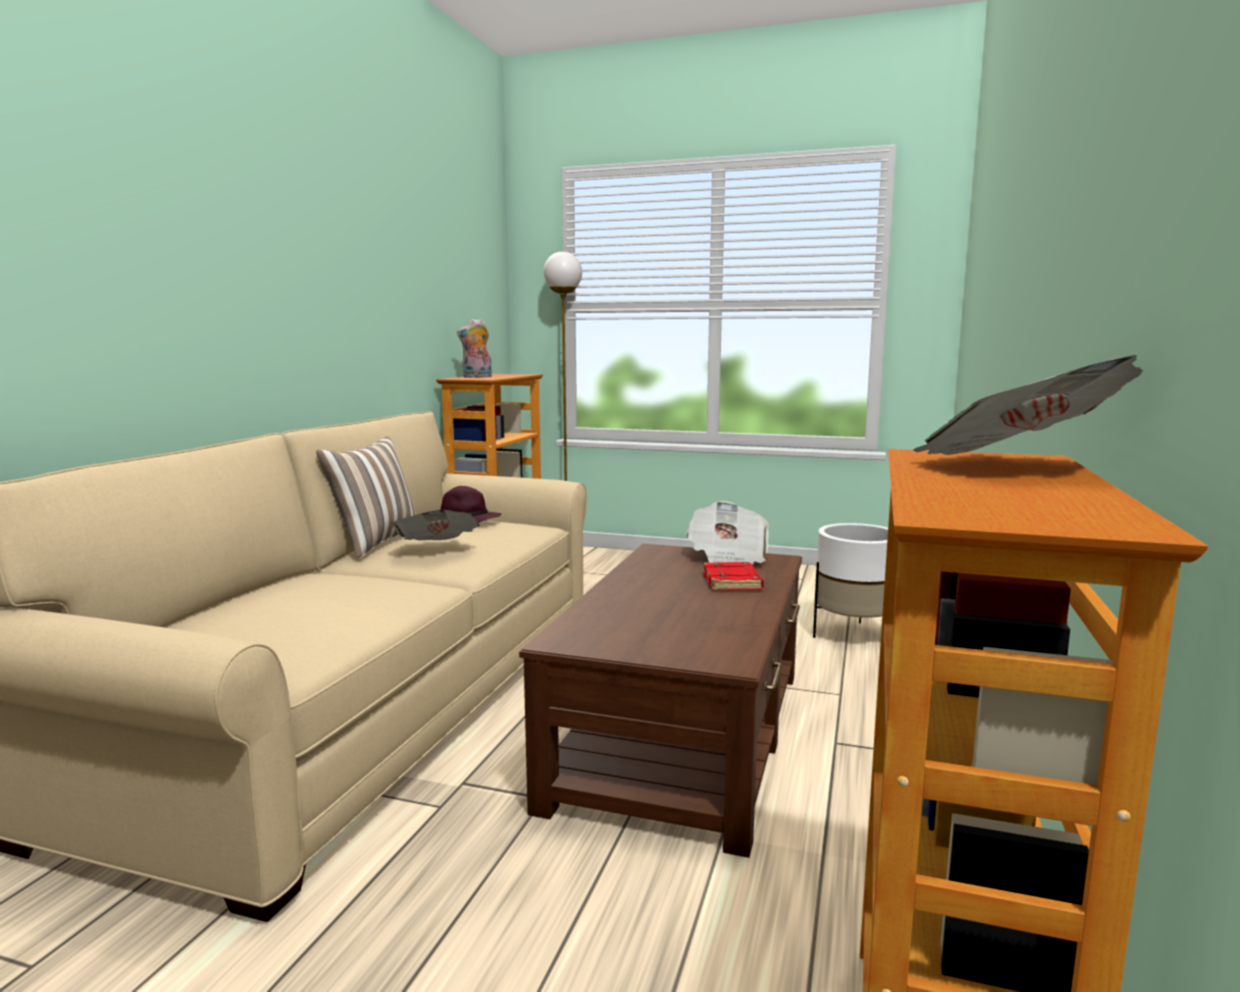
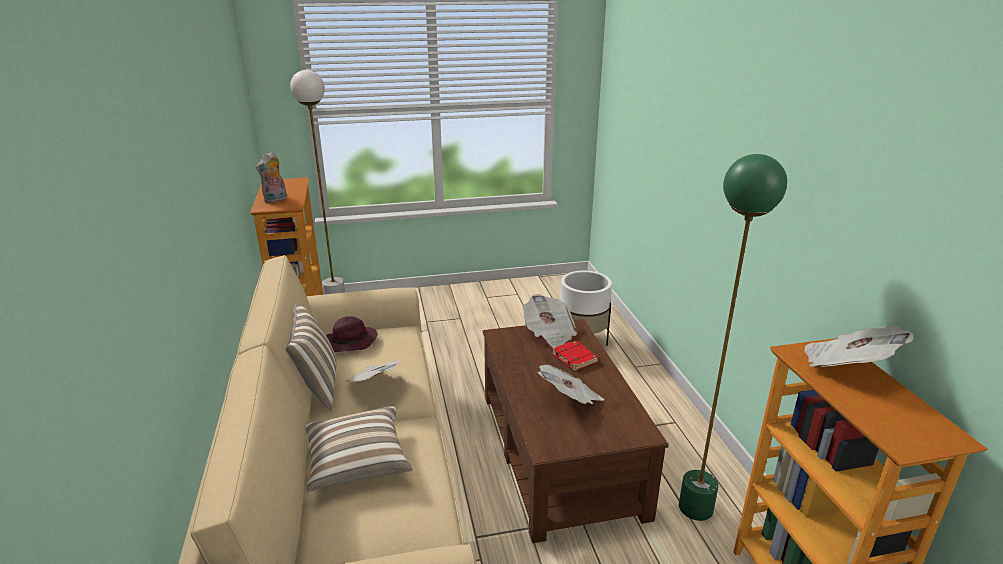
camera: 30 degrees left, 15 degrees up
none -> pillow [306,406,412,492]
none -> newspaper [538,365,604,404]
none -> green floor lamp [679,154,787,521]

